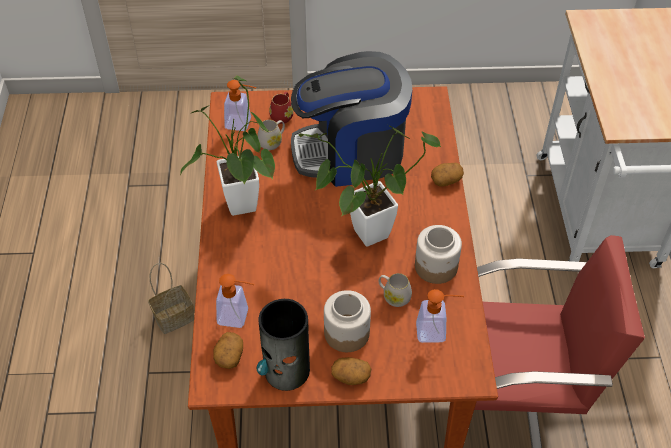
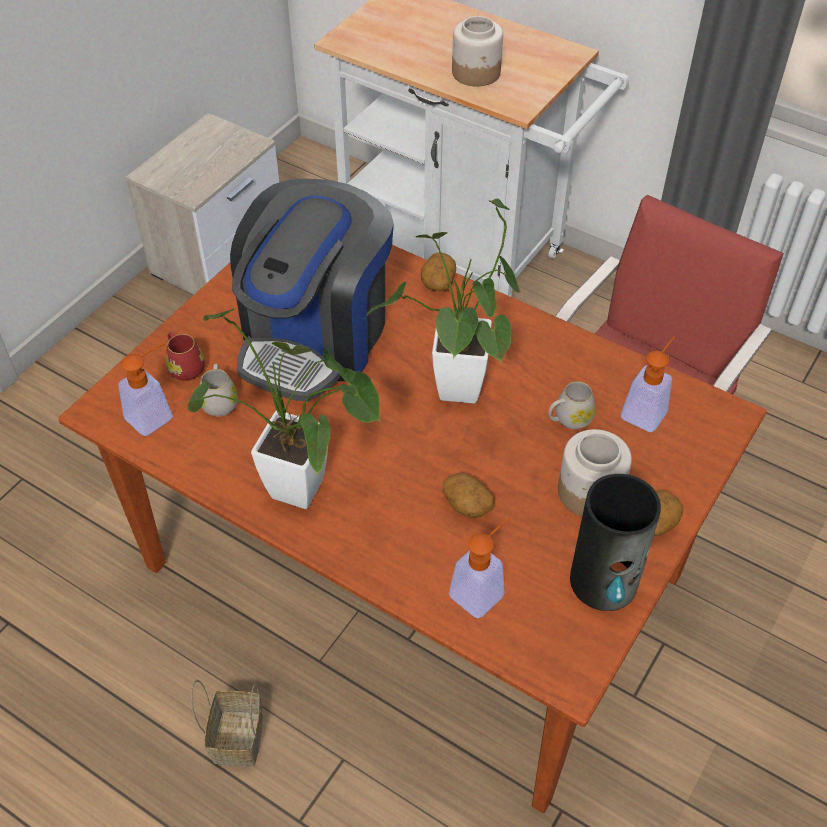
camera: 55 degrees left, 0 degrees up
potato [213,332,243,369] -> potato moved to [442,473,495,518]
jar [415,225,462,284] -> jar moved to [452,16,503,86]
none -> nightstand [125,113,279,294]

